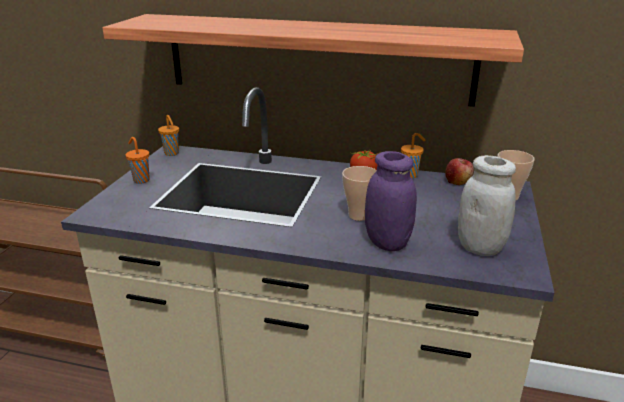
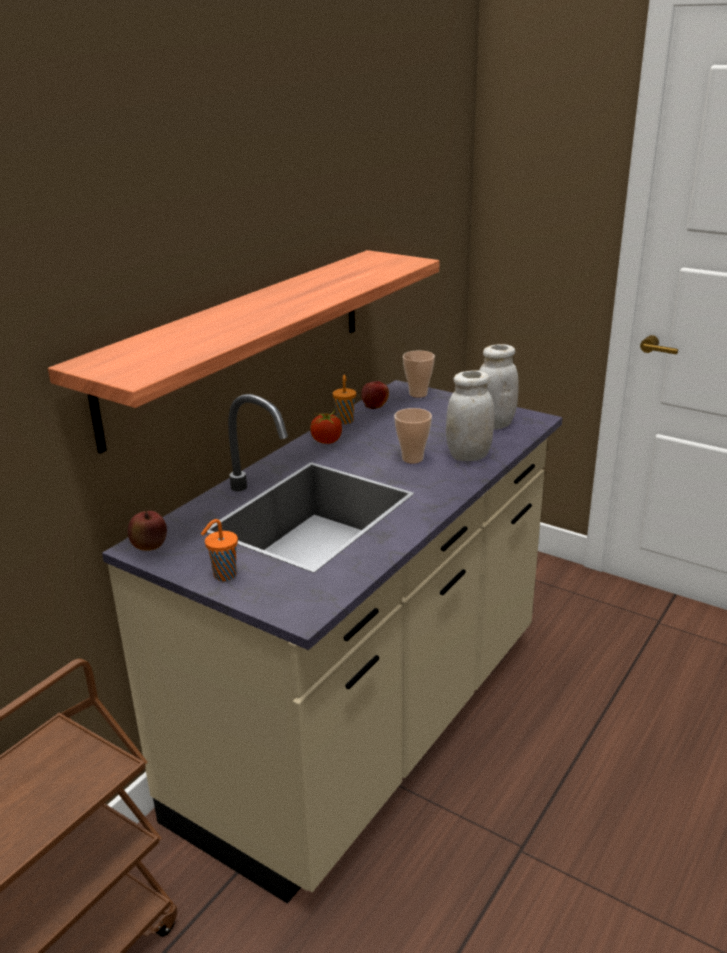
camera: 70 degrees left, 0 degrees up
orange cup [158,115,179,156] -> apple [128,509,167,551]
purple jar [365,151,417,251] -> white jar [446,370,494,461]

